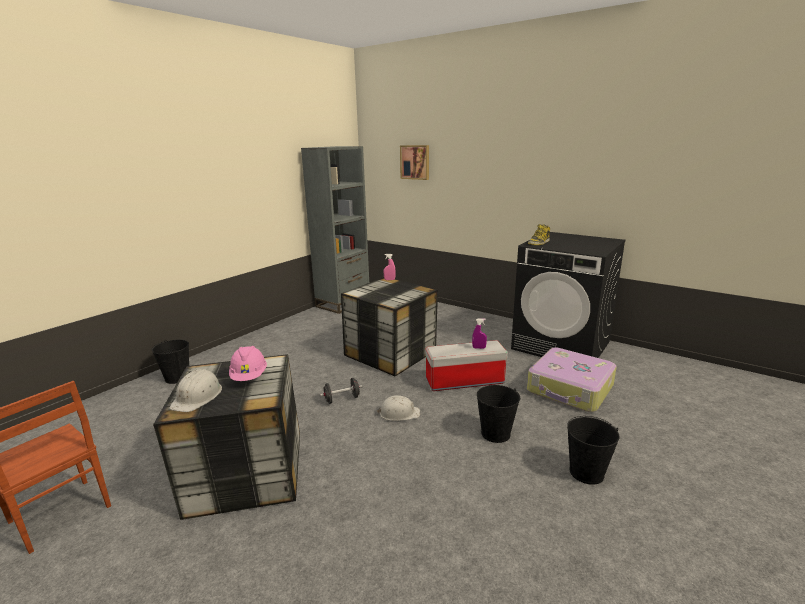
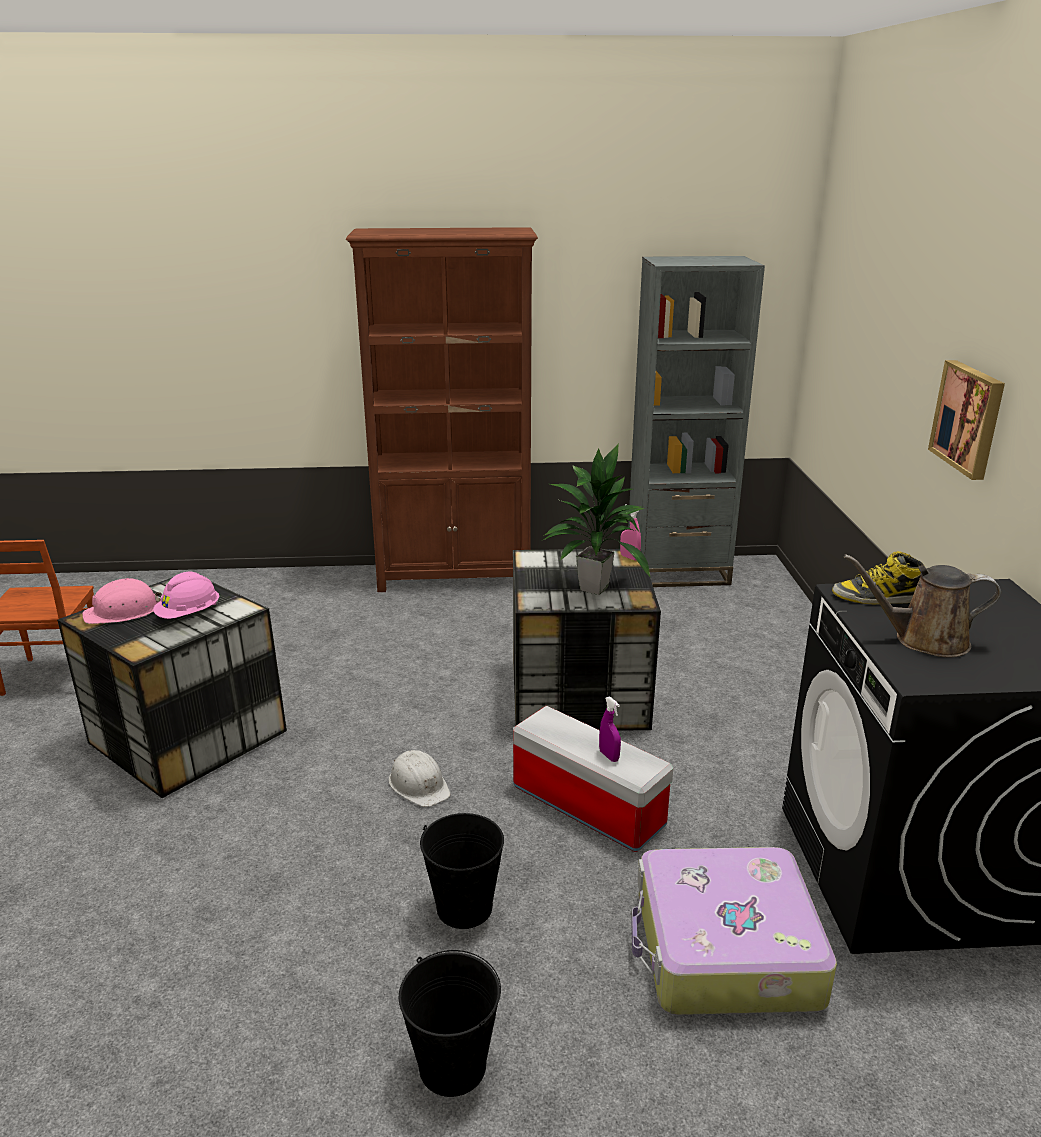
camera: 50 degrees right, 5 degrees up
black bucket [151,340,189,384] -> none
white hard hat [170,369,222,412] -> pink hard hat [82,578,162,624]
black dumbbell [320,378,362,404] -> none
picture [400,145,429,180] -> picture moved to [928,360,1005,480]
none -> brown bookcase [346,227,538,592]
none -> potted plant [541,443,651,595]
none -> brown watering can [844,554,1001,658]

